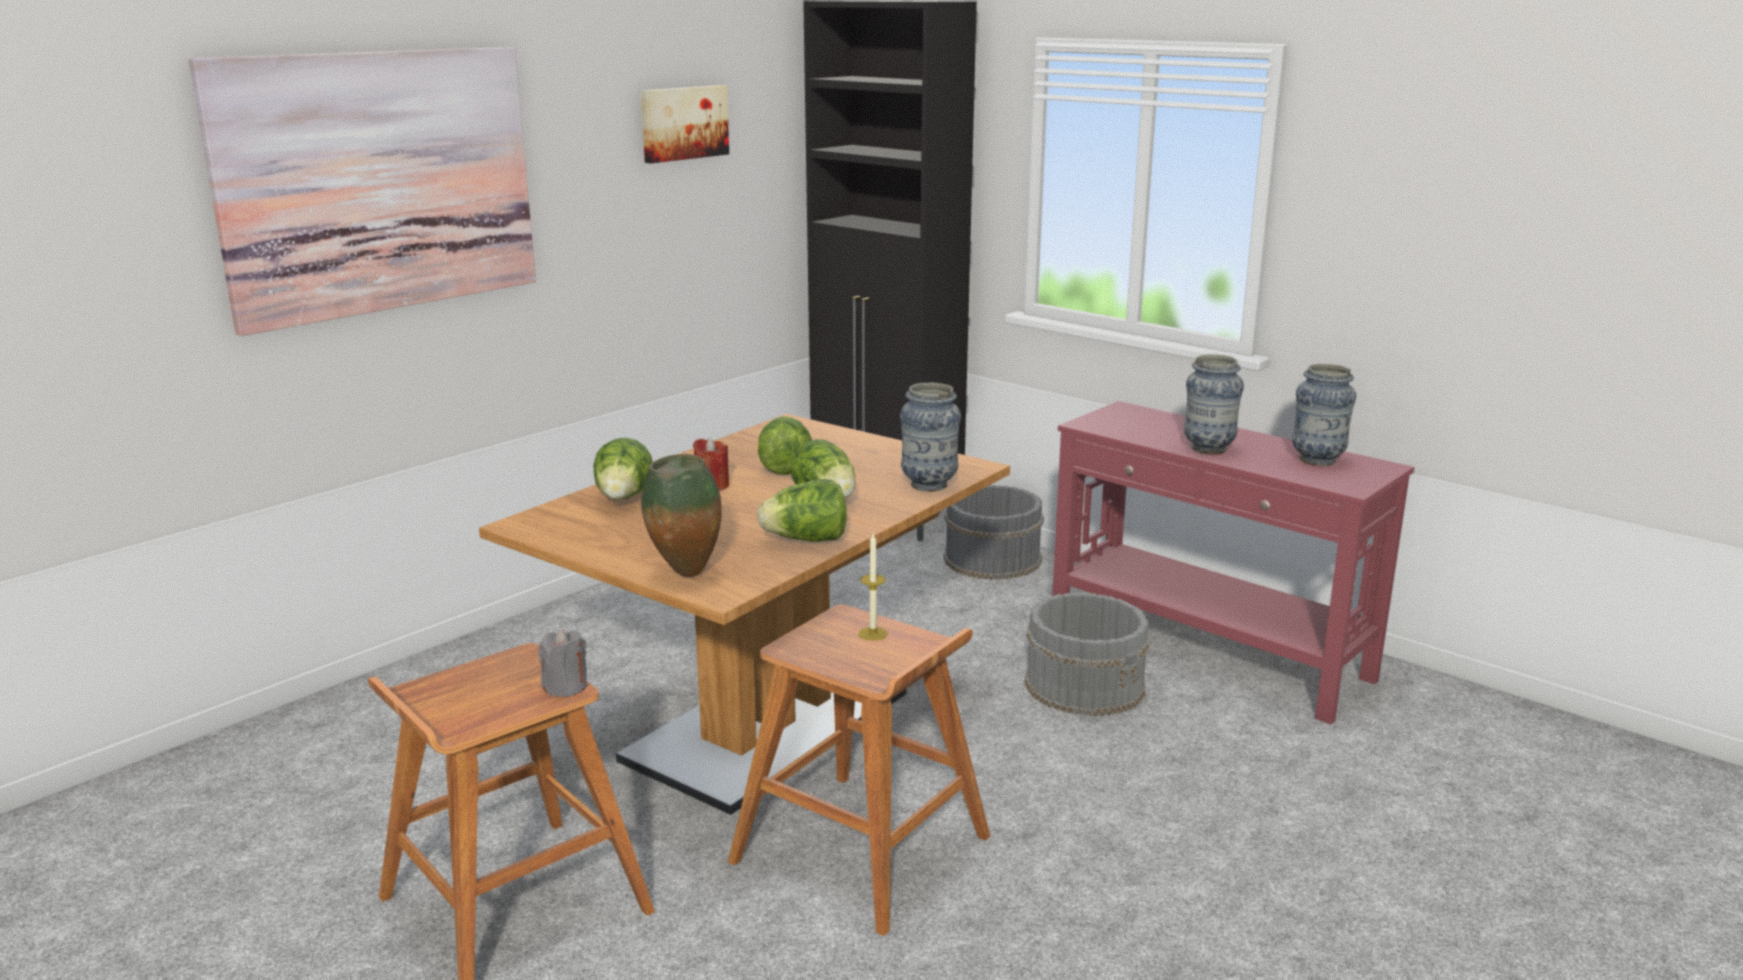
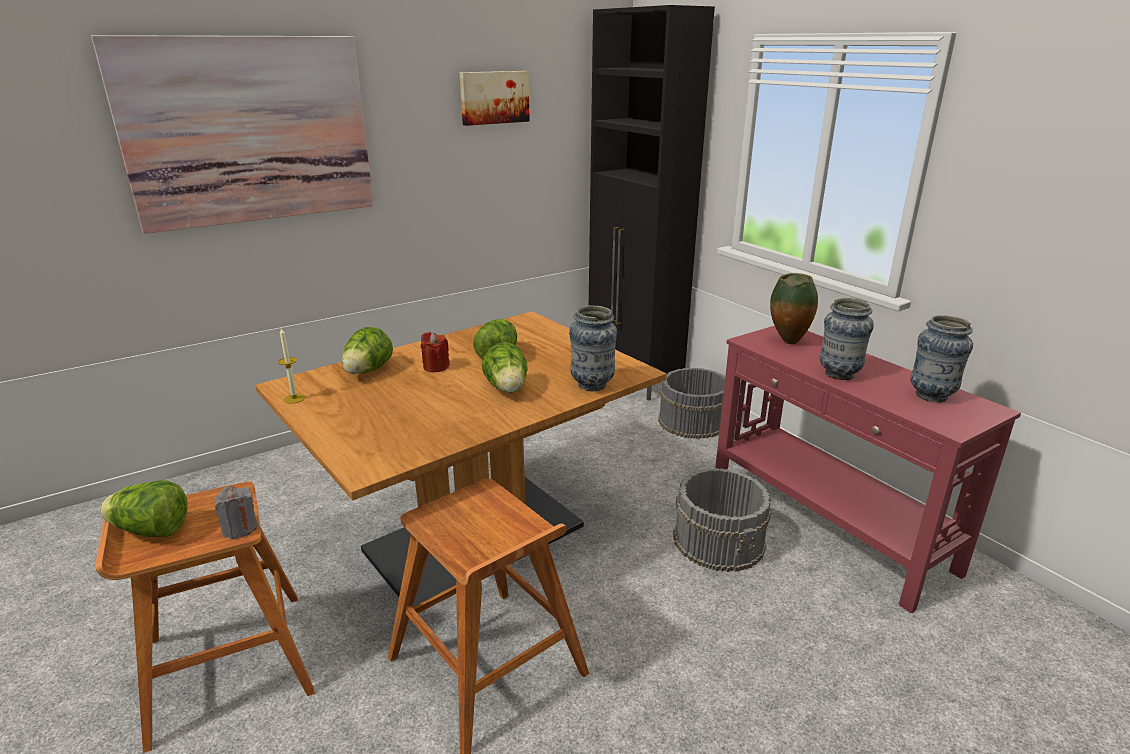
camera: 15 degrees right, 5 degrees up
vase [641,454,722,577] -> vase moved to [770,273,818,344]
lettuce [757,479,847,542] -> lettuce moved to [100,481,188,537]
candle [858,534,888,641] -> candle moved to [278,328,305,404]

